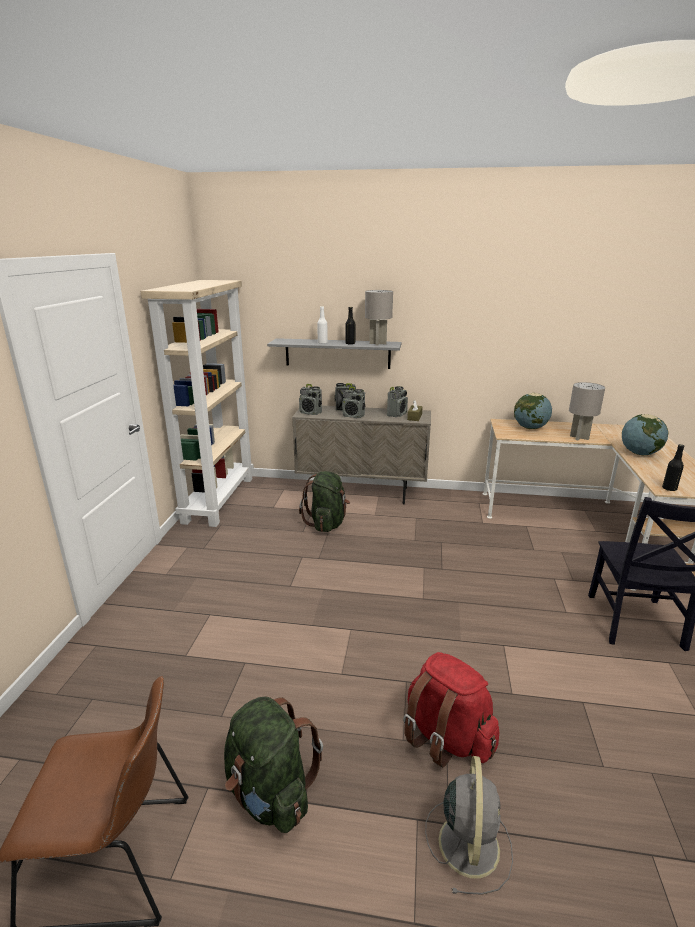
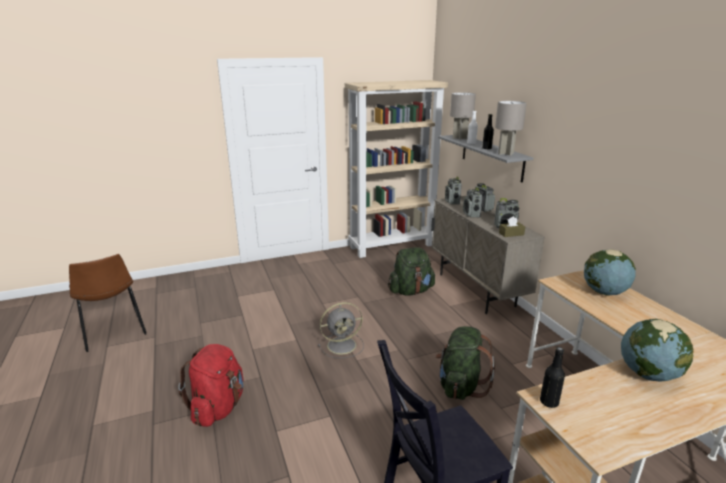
camera: 60 degrees right, 0 degrees up
green backpack [224,696,323,833] -> green backpack moved to [436,326,495,400]
grey fan [425,756,513,895] -> grey fan moved to [318,302,364,358]
grey table lamp [569,382,605,440] -> grey table lamp moved to [450,92,476,140]

